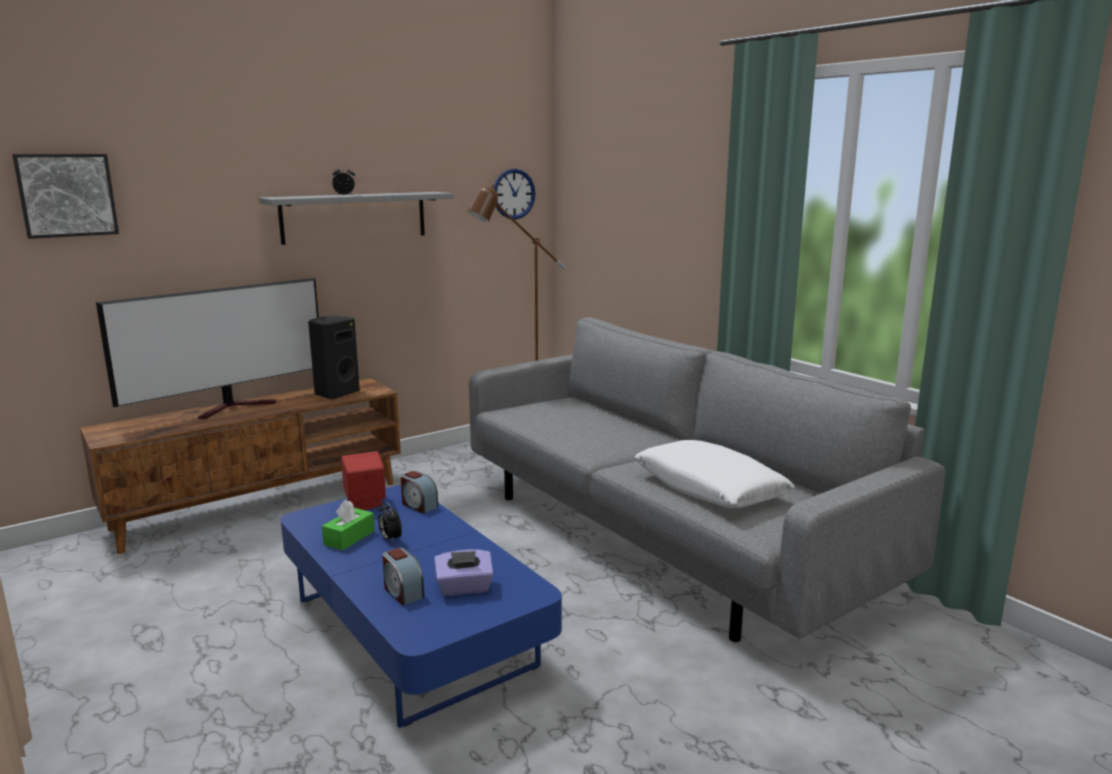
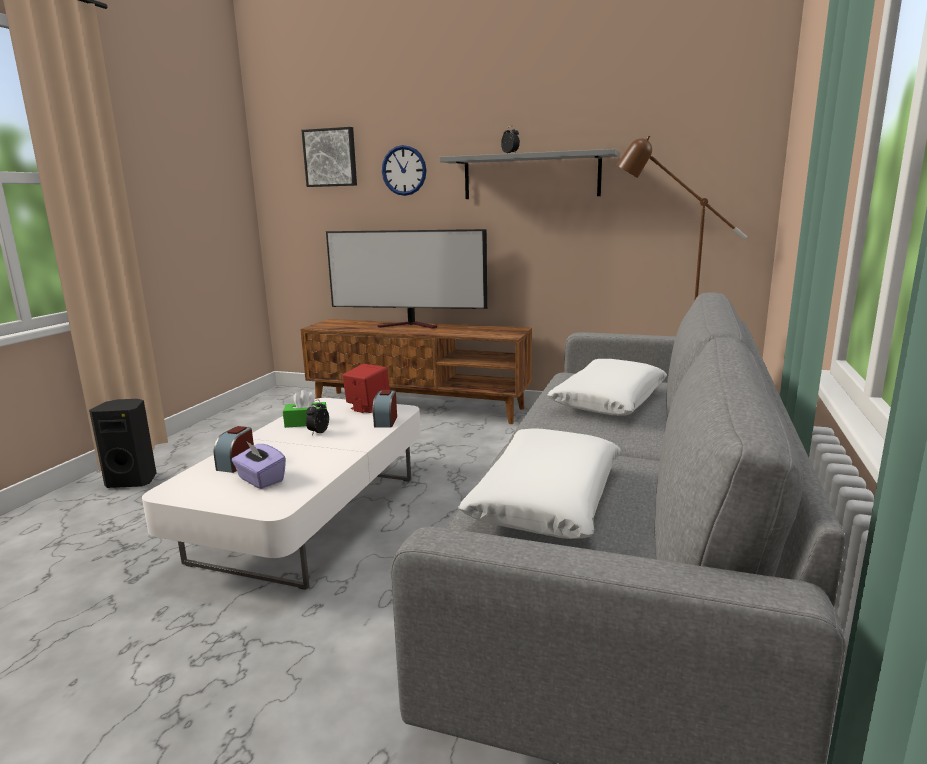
camera: 55 degrees right, 0 degrees up
blue coffee table [281,485,562,728] -> white coffee table [142,398,421,590]
black speaker [308,316,360,399] -> black speaker moved to [89,399,156,488]
wall clock [494,169,535,219] -> wall clock moved to [382,145,426,196]
none -> white pillow [547,359,667,415]

